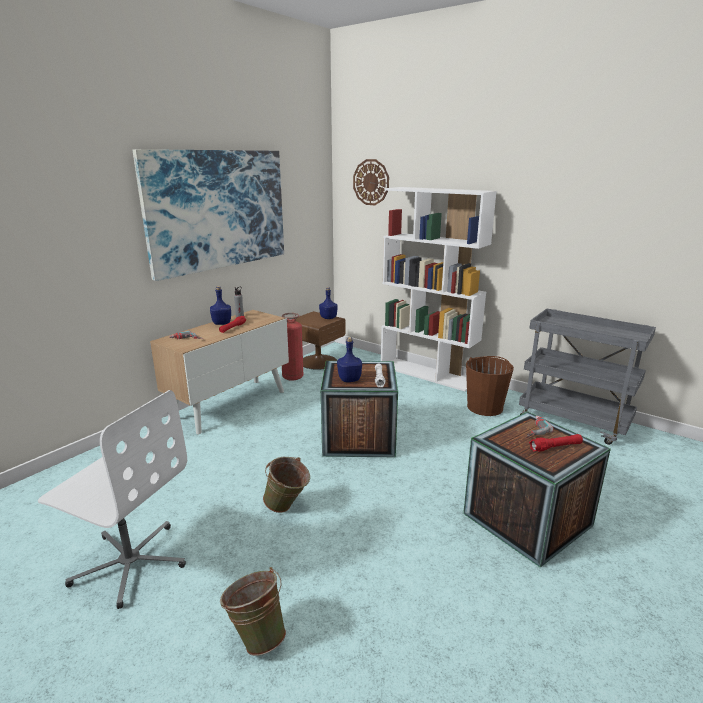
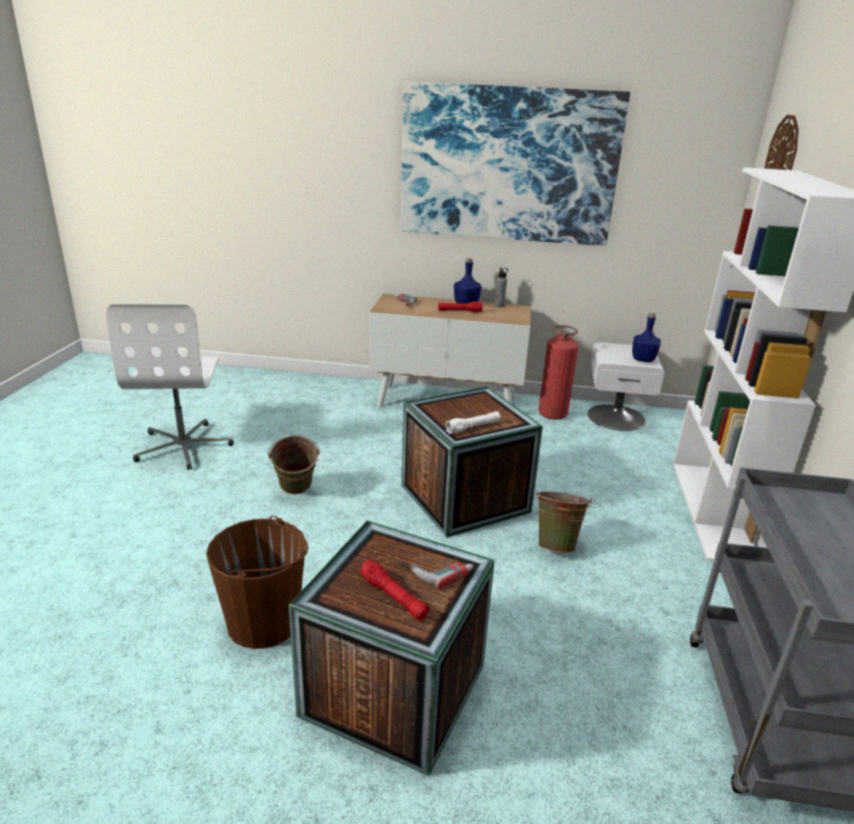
camera: 60 degrees right, 5 degrees up
green bucket [220,567,286,656] -> green bucket moved to [536,491,592,553]
brown nightstand [295,311,346,370] -> white nightstand [588,342,664,431]
blue bottle [337,337,362,382] -> none
brown bucket [466,356,514,416] -> brown bucket moved to [206,516,308,649]

